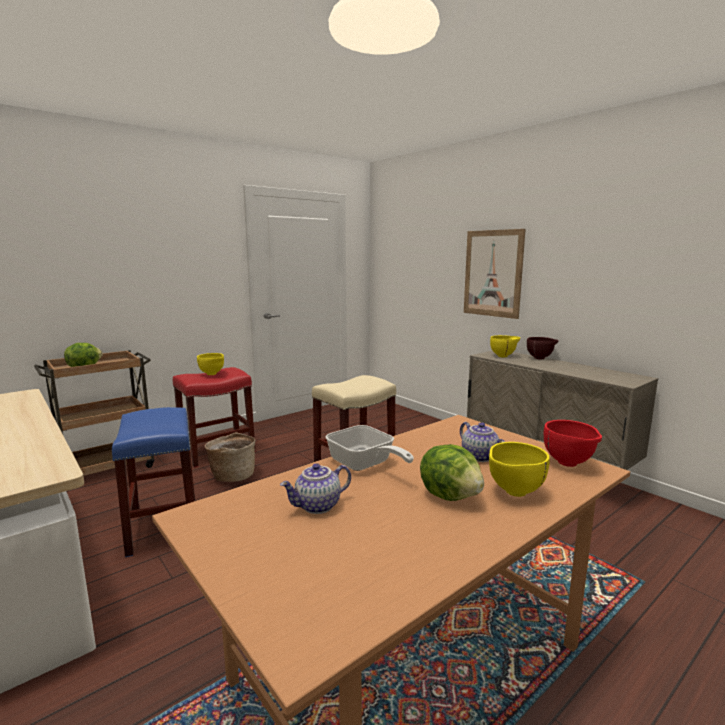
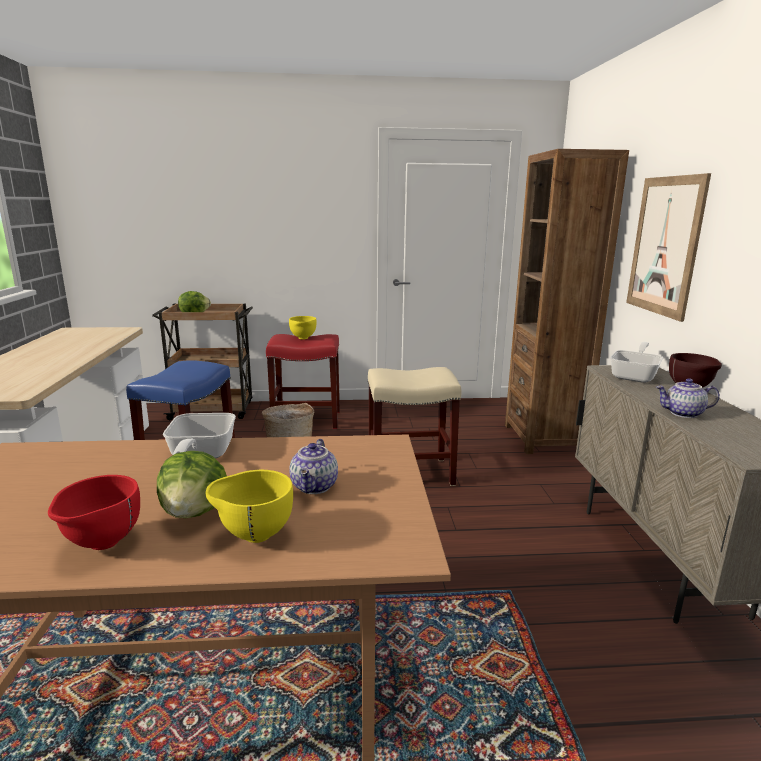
camera: 35 degrees right, 5 degrees up
teapot [280,463,351,514] -> teapot moved to [656,378,720,418]
yellow bowl [490,335,520,357] -> frying pan [610,342,663,383]
red bowl [544,420,602,467] -> red bowl moved to [48,475,140,550]
none -> brown bookcase [505,149,629,454]

